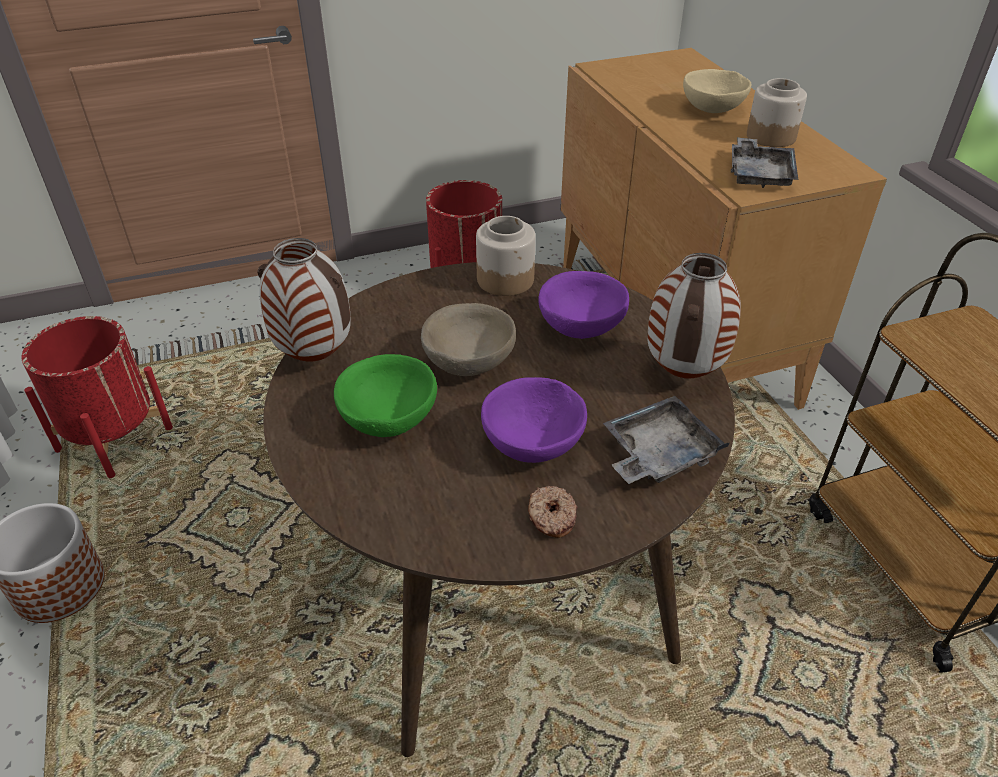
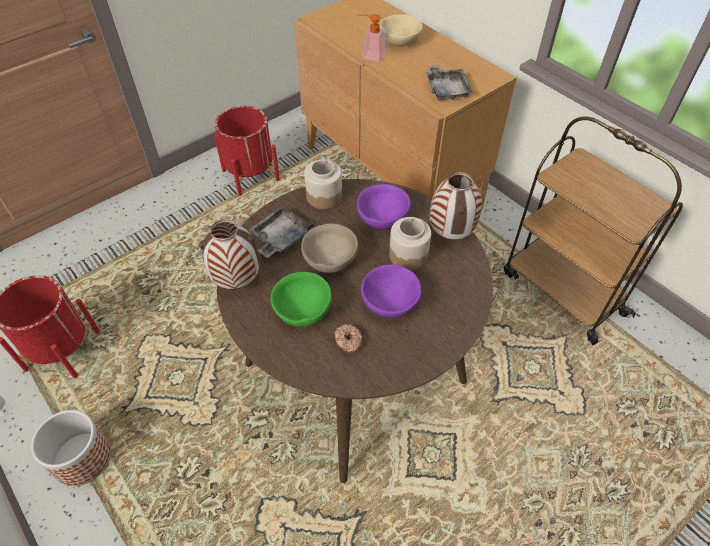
camera: 20 degrees left, 10 degrees up
donut [528,486,577,538] -> donut moved to [334,324,362,353]
grey tray [603,396,730,484] -> grey tray moved to [249,205,313,258]
jar [747,78,807,147] -> jar moved to [389,217,431,271]
none -> soap dispenser [358,14,385,62]

